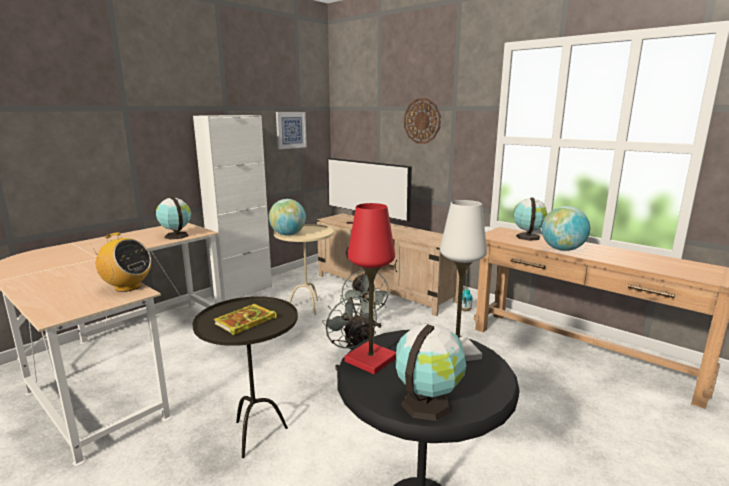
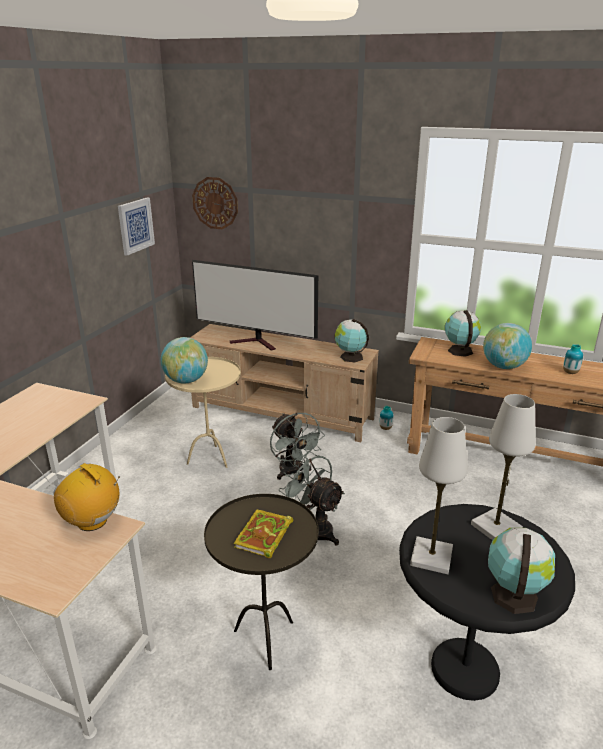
camera: 20 degrees left, 10 degrees up
radio [90,233,151,292] -> radio turned 150 degrees counterclockwise [53,463,120,531]
globe [156,197,191,239] -> globe moved to [335,319,369,362]
white cabinet [193,115,272,302] -> none
red table lamp [344,203,396,374] -> white table lamp [410,417,468,574]
wall clock [404,98,441,144] -> wall clock moved to [192,177,238,229]
none -> vase [563,344,583,374]

